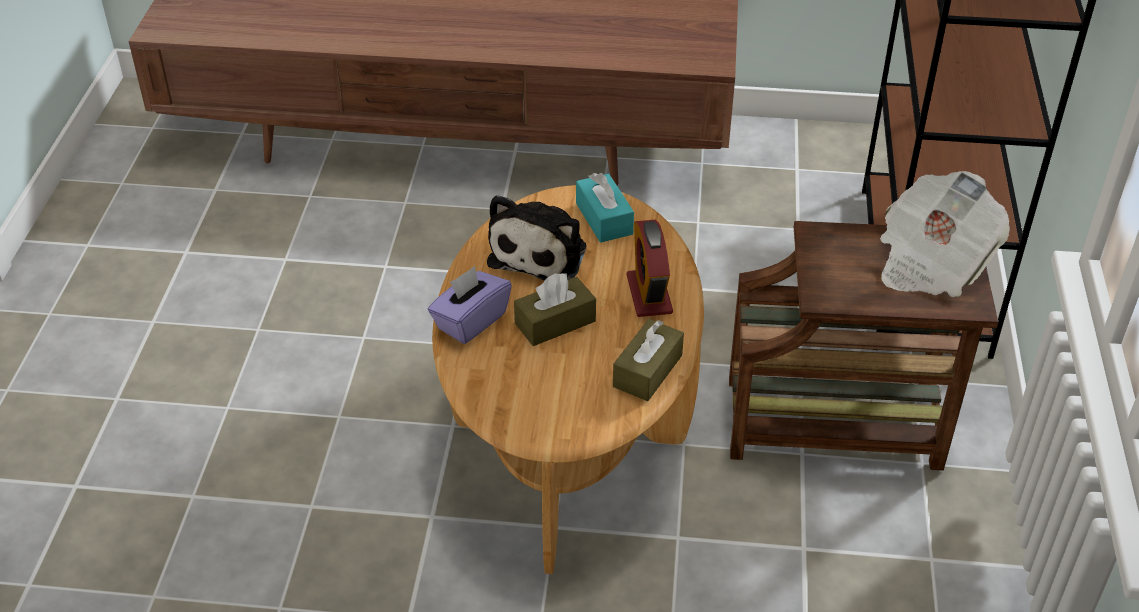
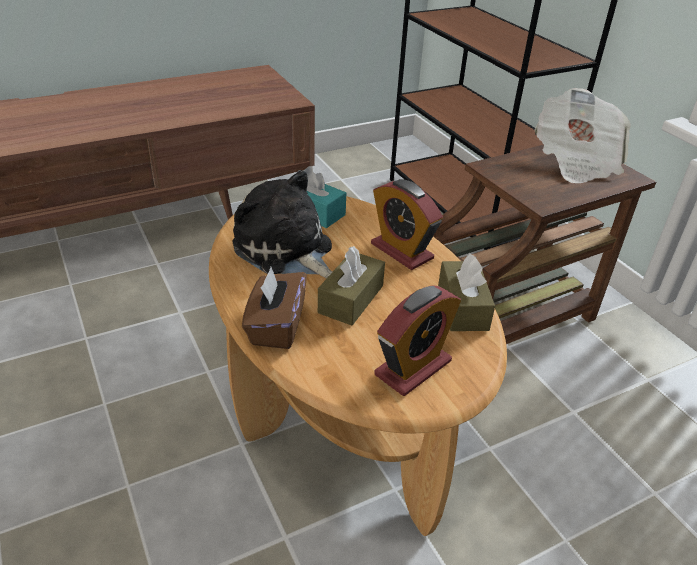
camera: 35 degrees left, 5 degrees down
purple tissue box [428,266,512,344] -> brown tissue box [242,267,307,349]
plush toy [487,195,586,281] -> plush toy turned 150 degrees clockwise [232,170,332,278]
none -> alarm clock [374,285,461,396]

